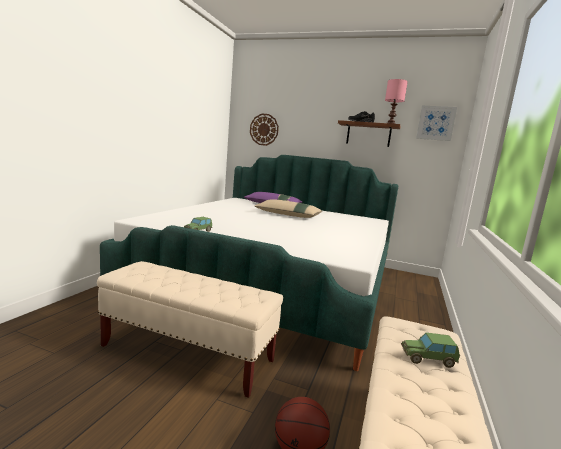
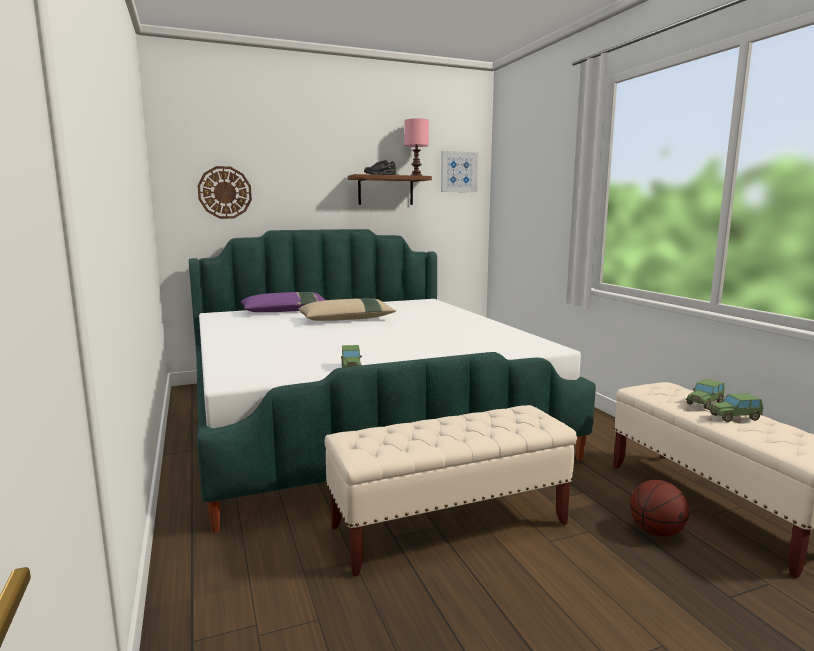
camera: 40 degrees left, 0 degrees up
none -> toy car [707,393,763,422]

